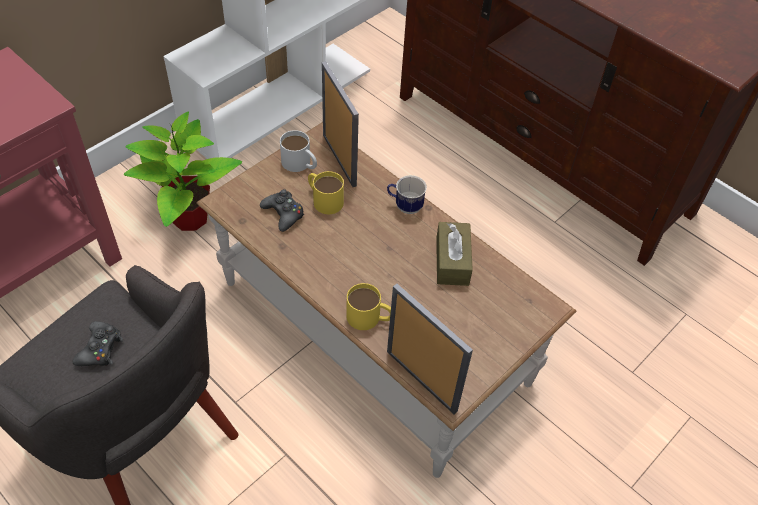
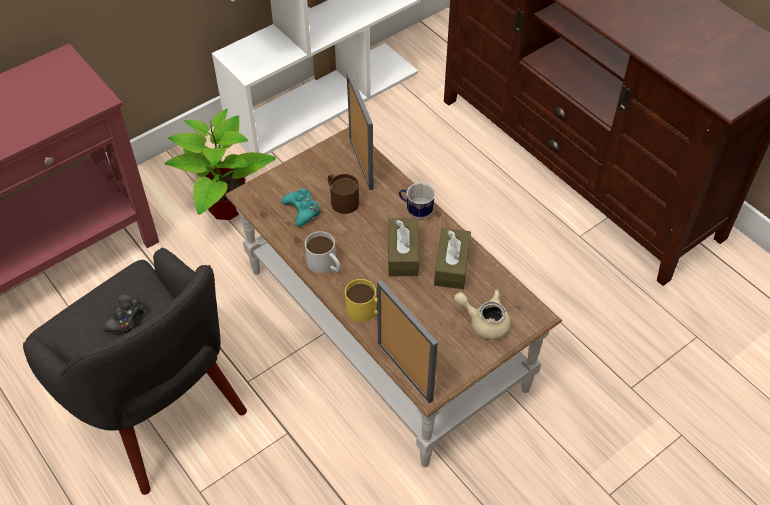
camera: 10 degrees right, 0 degrees up
black game controller [260,189,304,232] -> turquoise game controller [281,188,321,227]
white mug [280,130,317,172] -> white mug moved to [305,231,341,273]
yellow mug [308,171,344,214] -> brown mug [328,174,359,214]
none -> brown tissue box [388,219,419,276]
none -> beige teapot [454,290,511,340]

